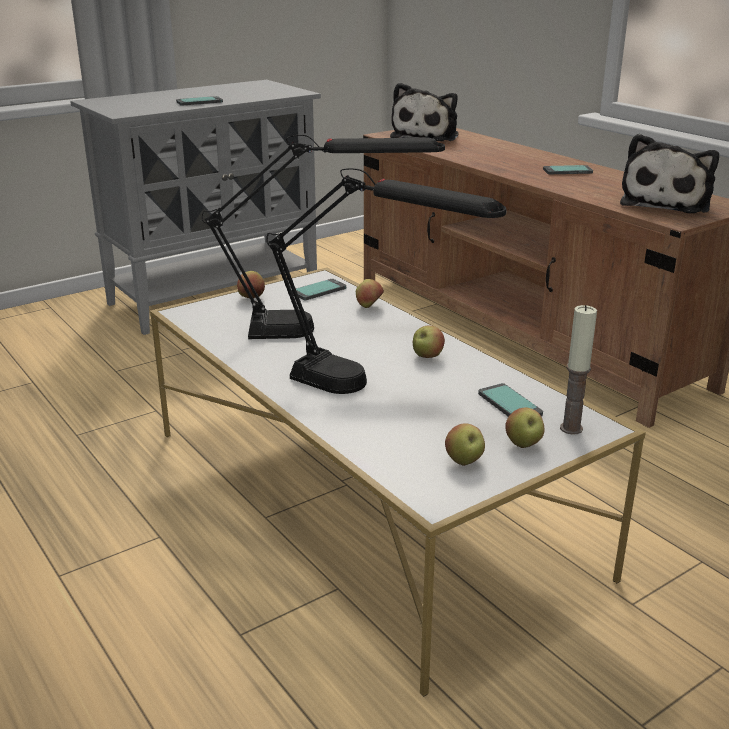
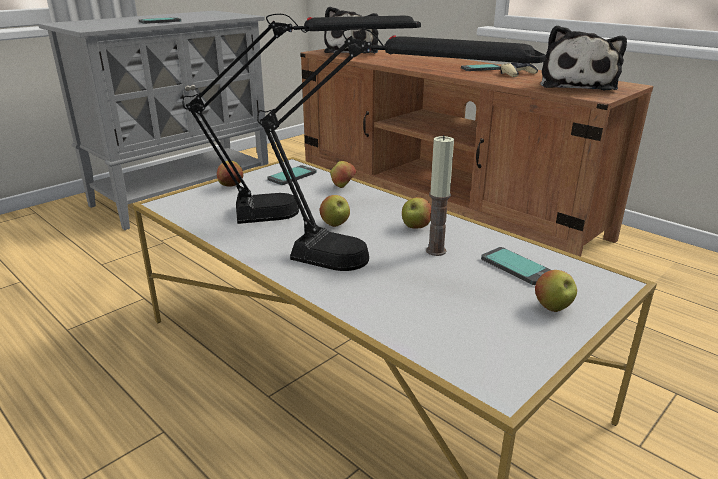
camera: 10 degrees left, 0 degrees up
apple [445,423,485,466] -> apple moved to [319,195,350,227]
candle [560,305,597,435] -> candle moved to [426,135,454,256]
none -> beige game controller [500,63,538,77]

